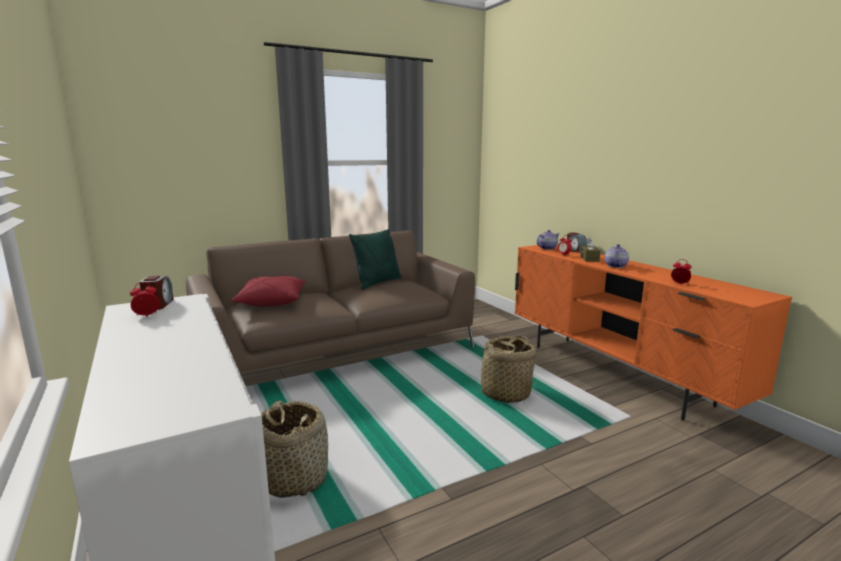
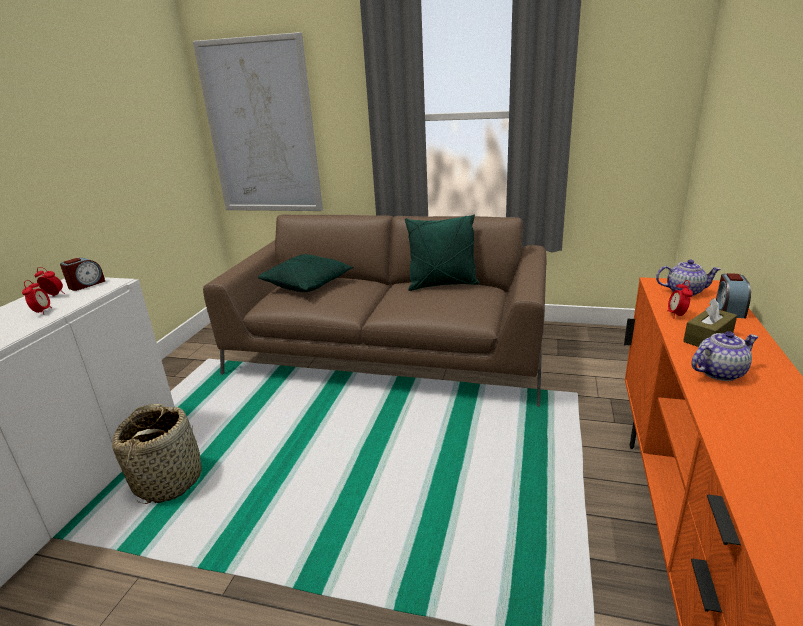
camera: 45 degrees right, 10 degrees up
red pillow [231,276,306,306] -> green pillow [258,254,353,292]
basket [470,336,537,403] -> none
alarm clock [671,259,692,284] -> alarm clock moved to [22,280,52,315]
none -> picture [193,32,323,211]

